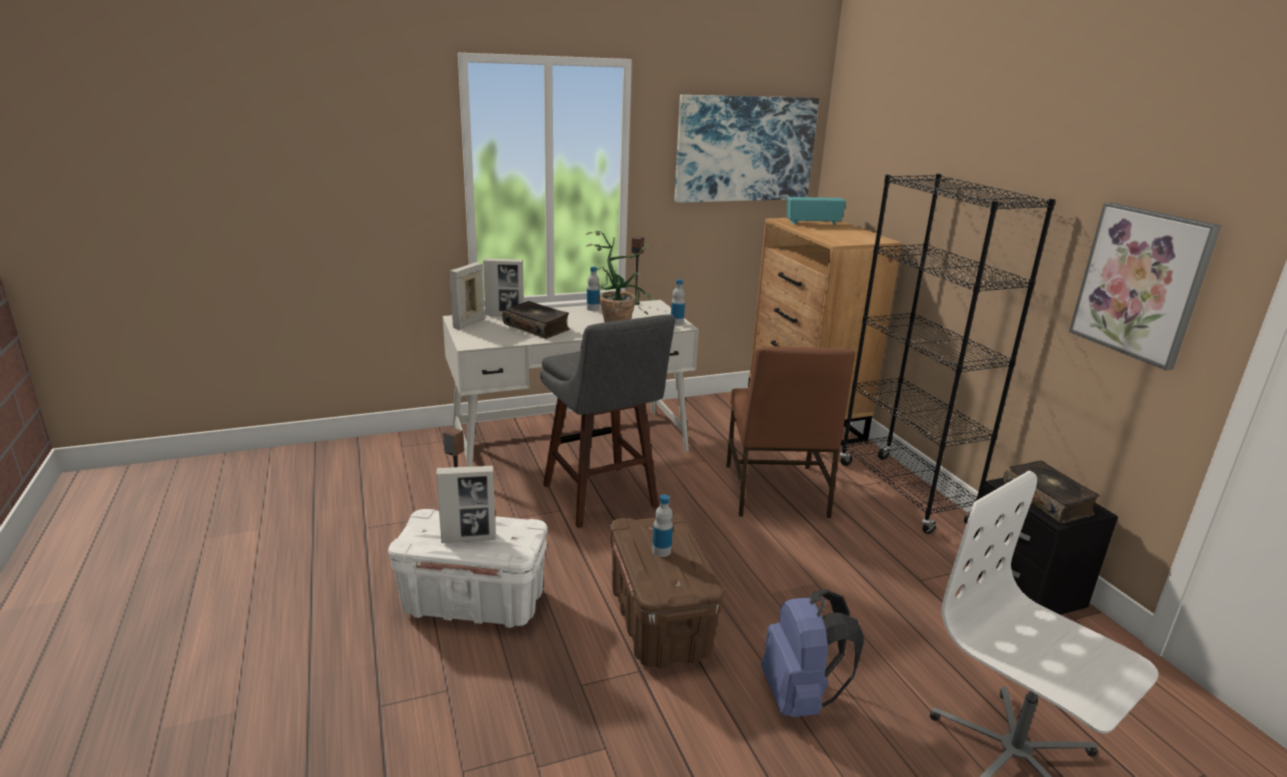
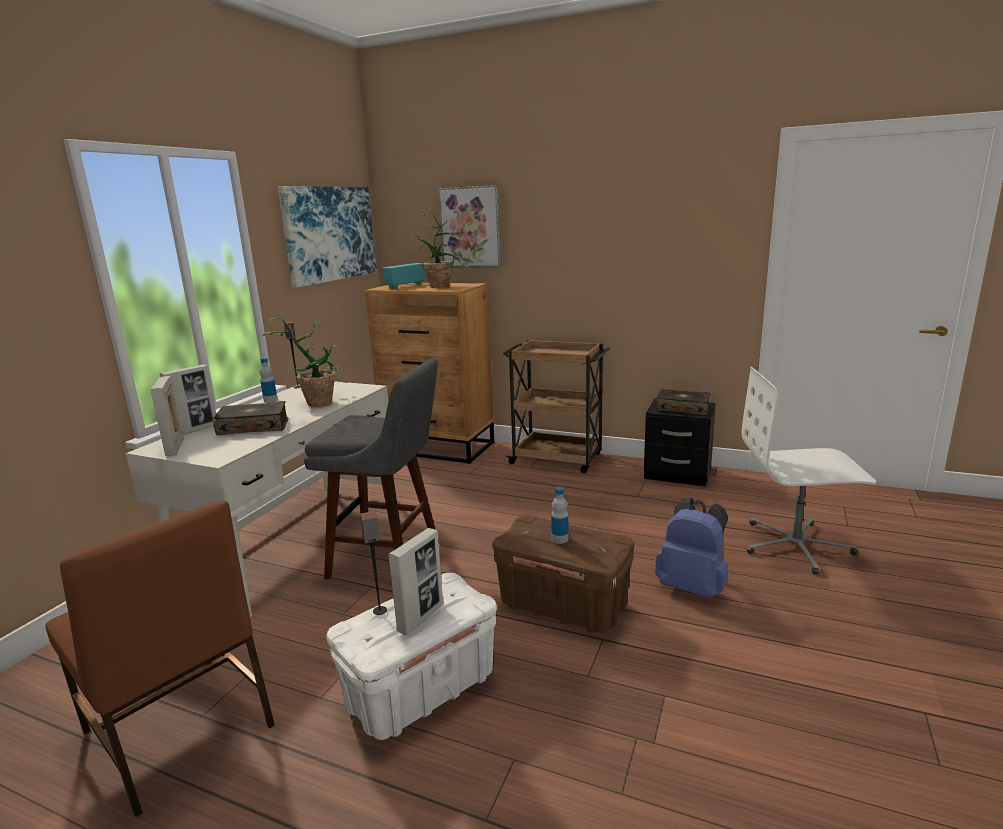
camera: 45 degrees left, 5 degrees down
bottle [671,279,685,325] -> none
brown chair [726,346,855,518] -> brown chair moved to [45,501,275,817]
black bookcase [840,174,1056,534] -> brown cart [503,340,610,473]
picture [1069,202,1221,371] -> picture moved to [438,185,502,267]
none -> potted plant [410,213,469,288]

